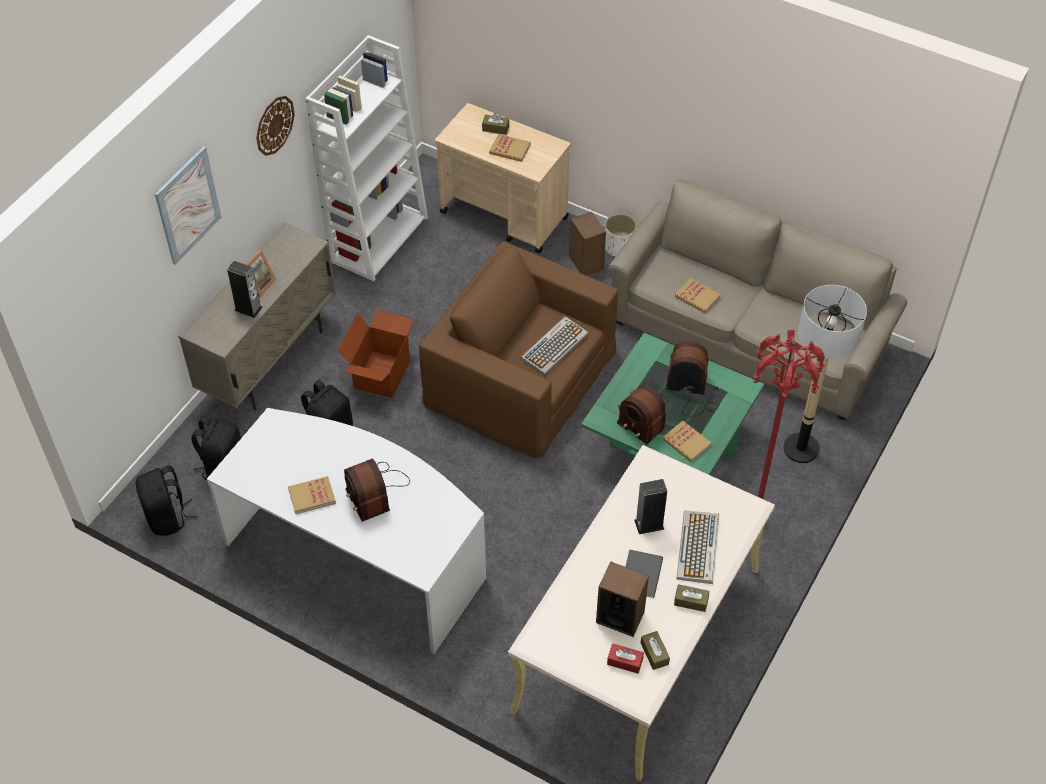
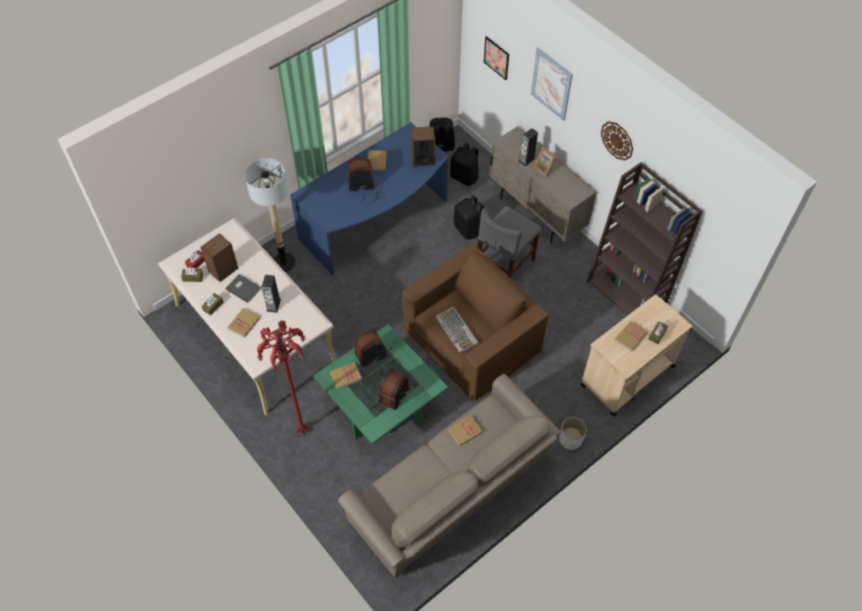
camera: 110 degrees right, 5 degrees up
white desk [207,408,486,654] -> blue desk [290,122,449,275]
white bookcase [305,35,428,281] -> brown bookcase [587,162,703,316]
cardboard box [338,310,413,398] -> grey chair [477,206,542,279]
speaker [569,212,606,275] -> speaker moved to [411,126,435,167]
keyboard [677,511,719,584] -> book [227,308,260,338]
floor lamp [783,285,867,463] -> floor lamp moved to [245,158,295,272]
none -> picture [484,36,509,80]

